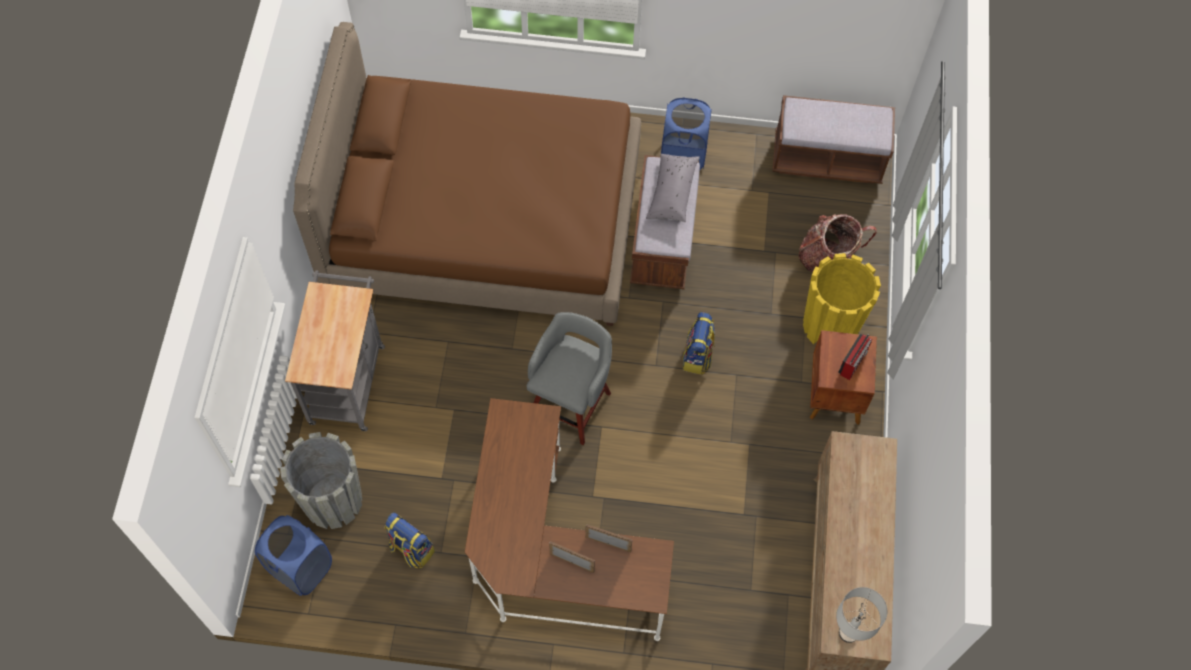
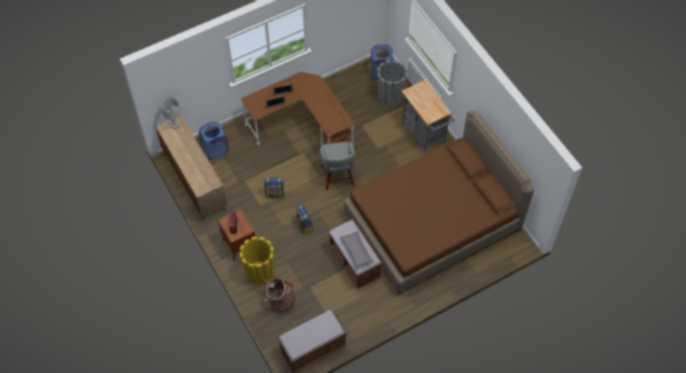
camera: 145 degrees right, 5 degrees down
backpack [384,513,435,569] -> backpack moved to [264,176,285,199]
blue laundry basket [661,97,712,170] -> blue laundry basket moved to [199,122,229,160]

